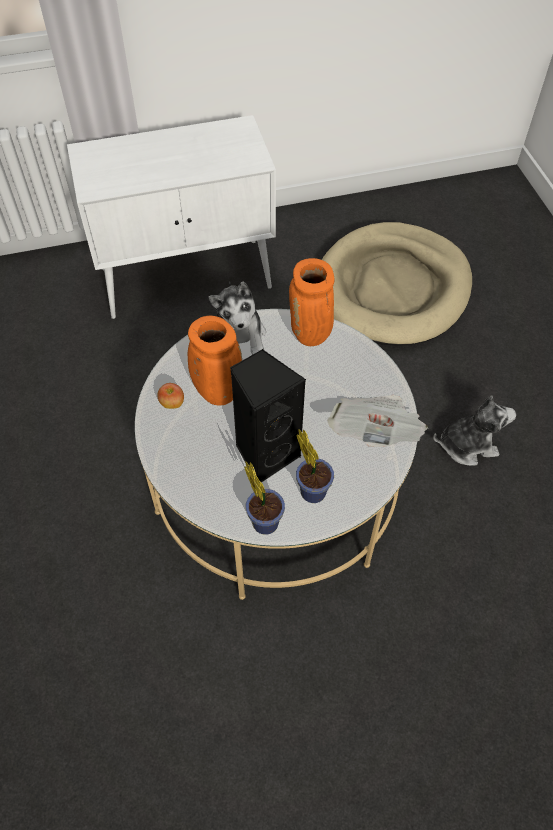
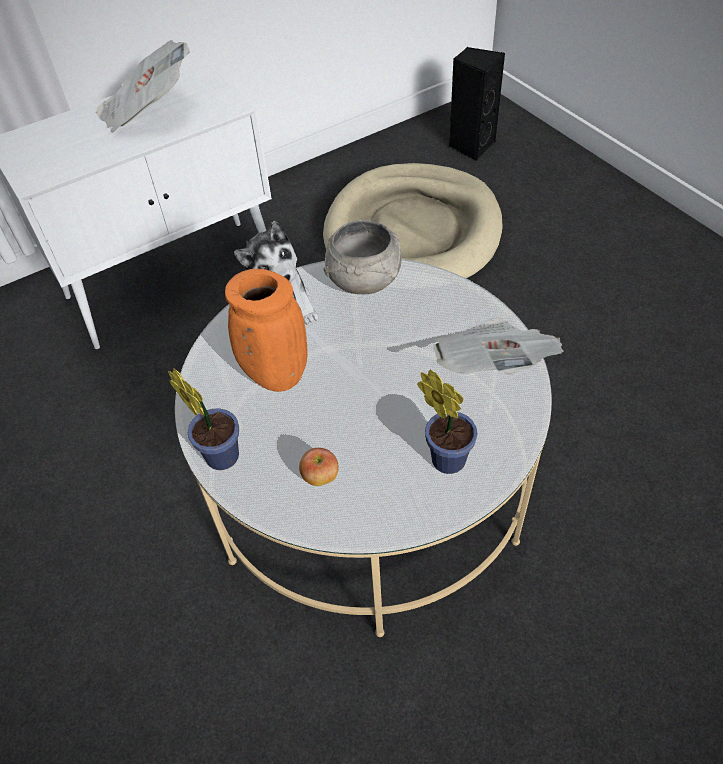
camera: 15 degrees left, 5 degrees down
apple [157,383,184,409] -> apple moved to [299,448,339,486]
black speaker [230,349,306,482] -> black speaker moved to [449,47,505,161]
potted plant [244,462,285,535] -> potted plant moved to [168,368,239,470]
orange vase [289,258,334,346] -> grey bowl [324,220,402,294]
plush toy [433,395,516,466] -> none
none -> newspaper [96,40,189,133]

